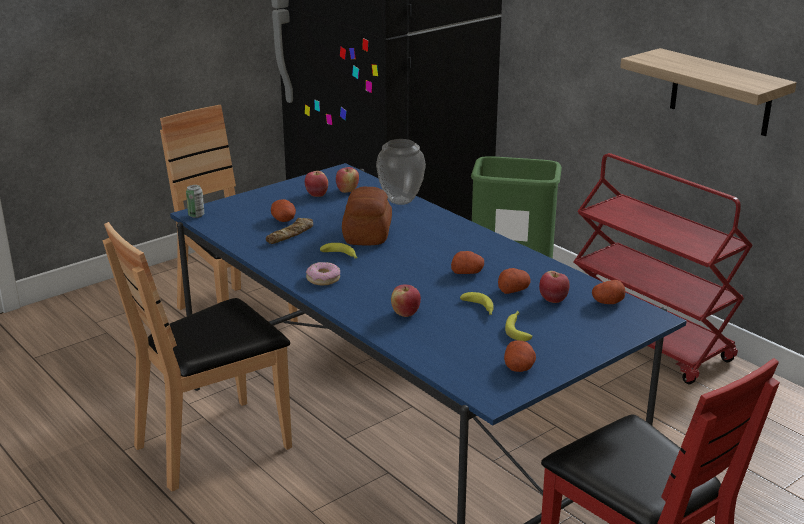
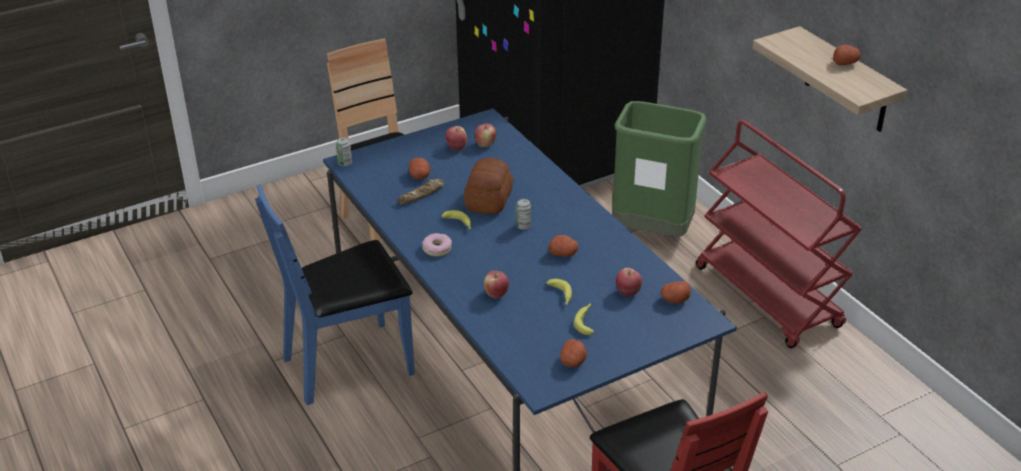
camera: 10 degrees right, 10 degrees up
brown chair [103,222,292,491] -> blue chair [255,184,415,405]
vase [376,139,426,205] -> none
potato [498,268,530,294] -> potato moved to [833,45,861,65]
none -> can [516,199,531,230]

